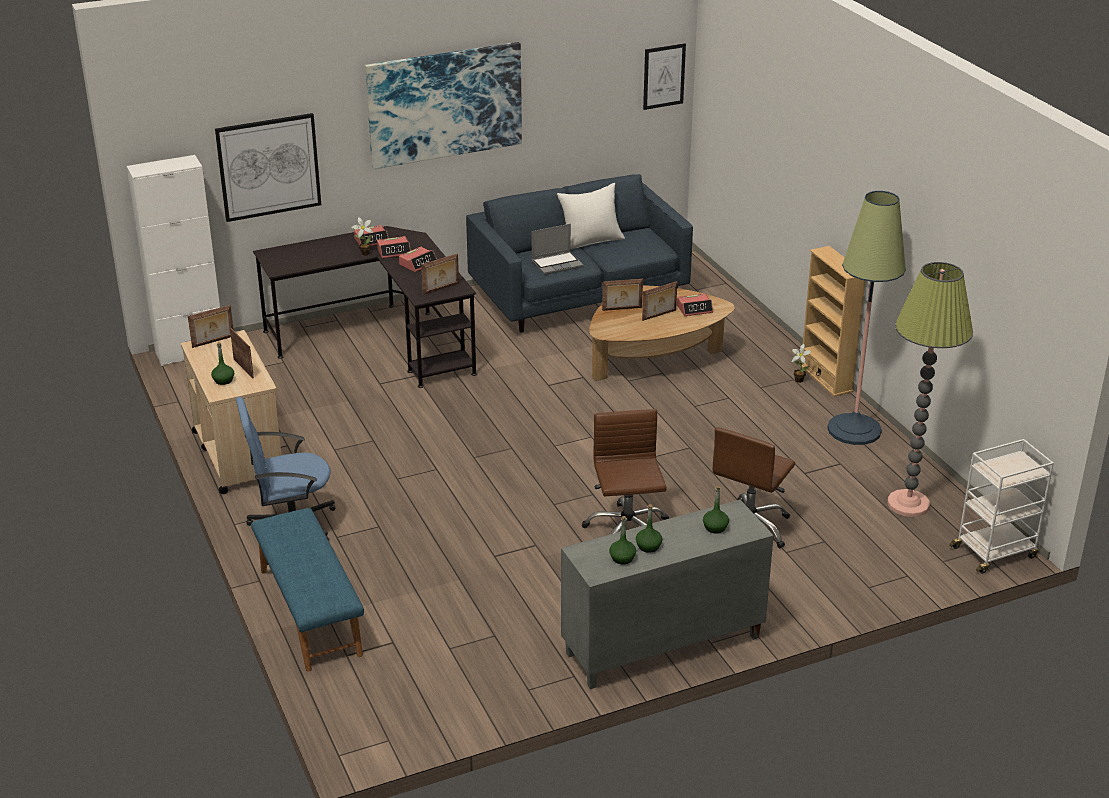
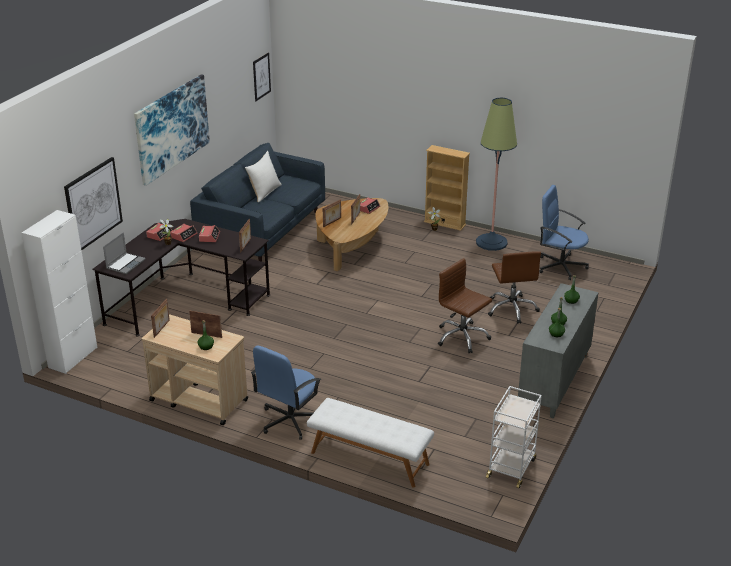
camera: 40 degrees left, 0 degrees up
blue bench [251,508,364,672] -> white bench [307,398,434,488]
laptop [532,224,583,275] -> laptop moved to [103,232,146,274]
floor lamp [887,262,973,517] -> blue office chair [539,185,589,280]
white cart [949,439,1054,574] -> white cart moved to [486,386,542,488]

